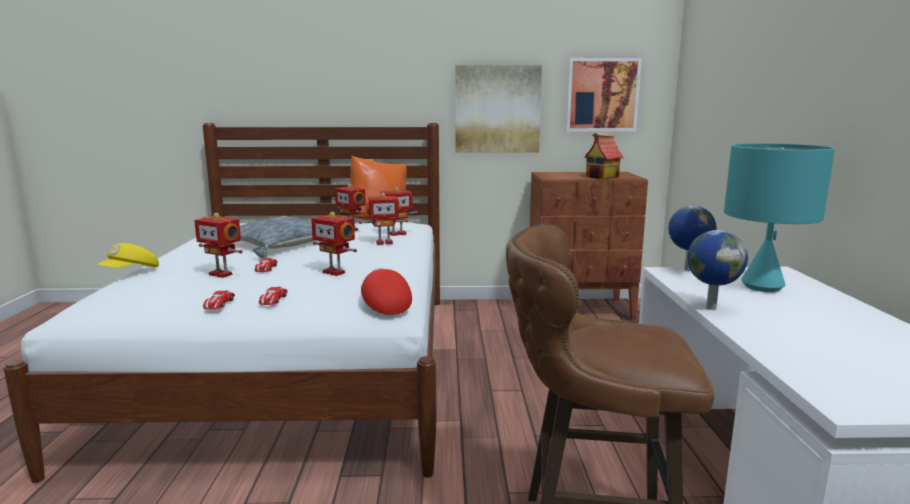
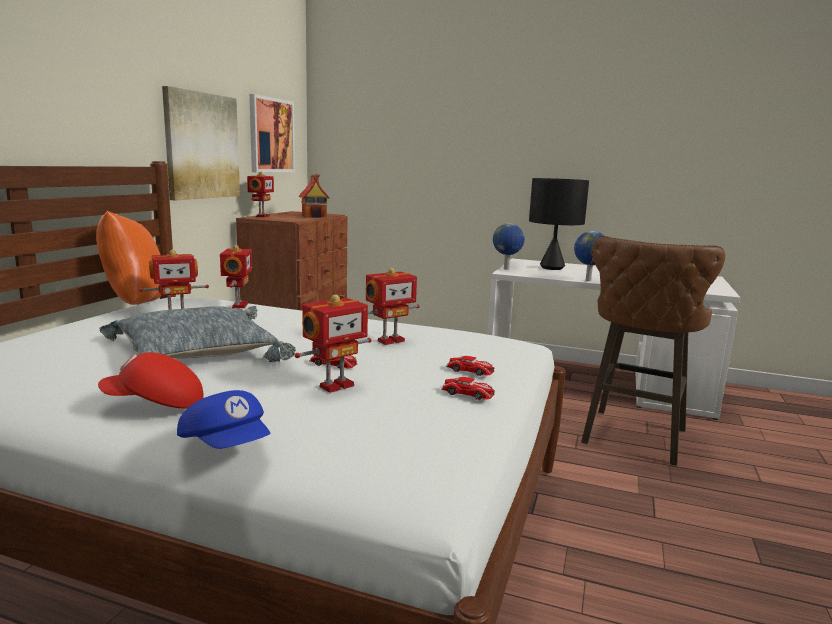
camera: 70 degrees left, 0 degrees up
yellow cap [97,243,159,268] -> blue cap [177,390,270,449]
toy robot [359,193,408,245] -> toy robot moved to [247,171,274,217]
red cap [361,268,412,315] -> red cap moved to [98,352,204,408]
turquoise table lamp [724,143,835,292] -> black table lamp [529,178,589,270]

